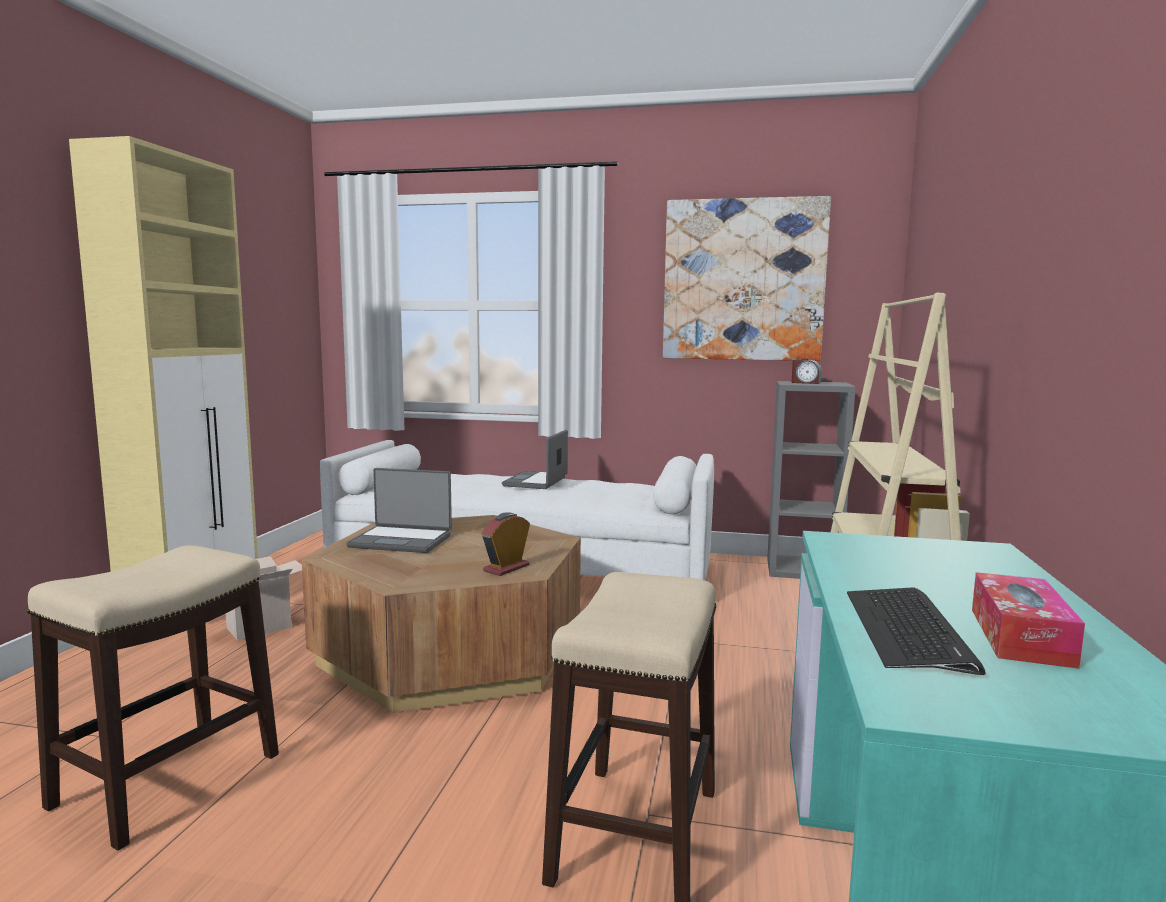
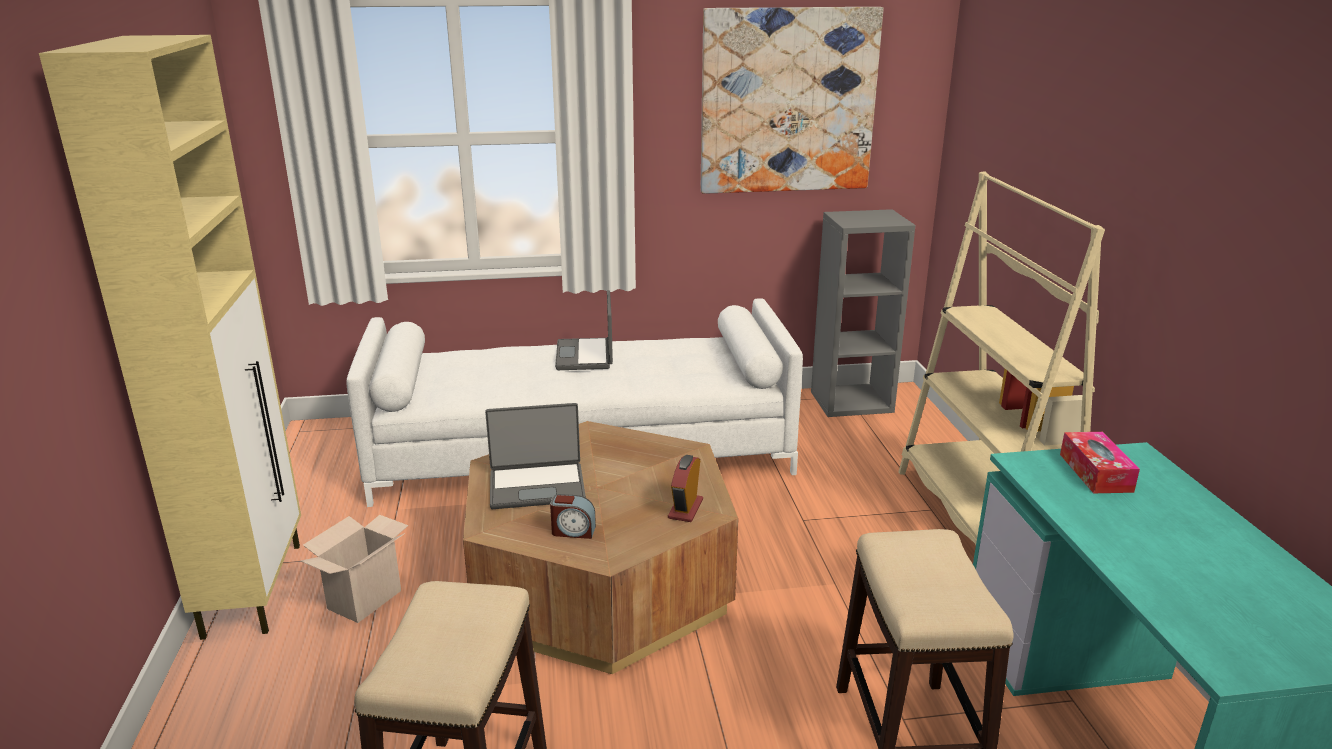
camera: 20 degrees left, 15 degrees up
alarm clock [792,358,822,384] -> alarm clock moved to [550,494,596,539]
keyboard [847,587,986,675] -> none
tissue box [972,572,1085,669] -> tissue box moved to [1060,432,1140,493]

